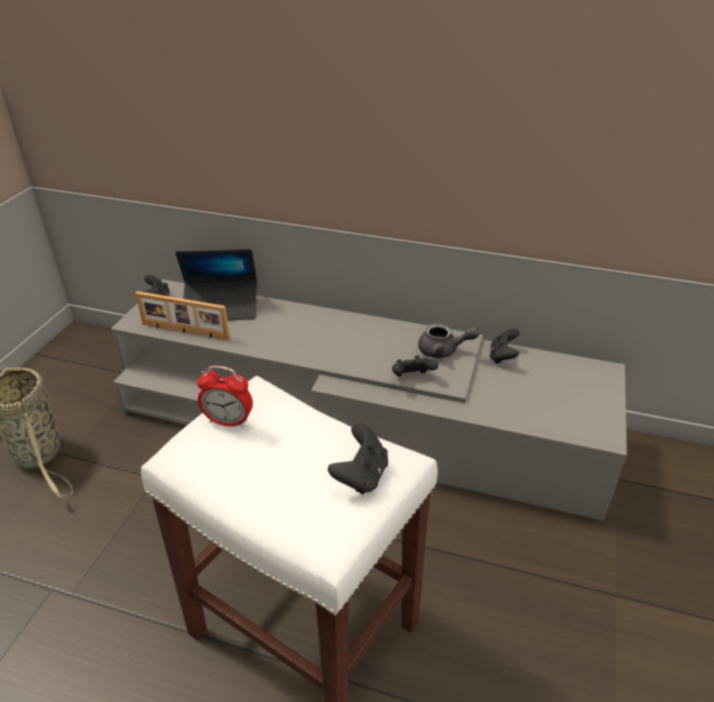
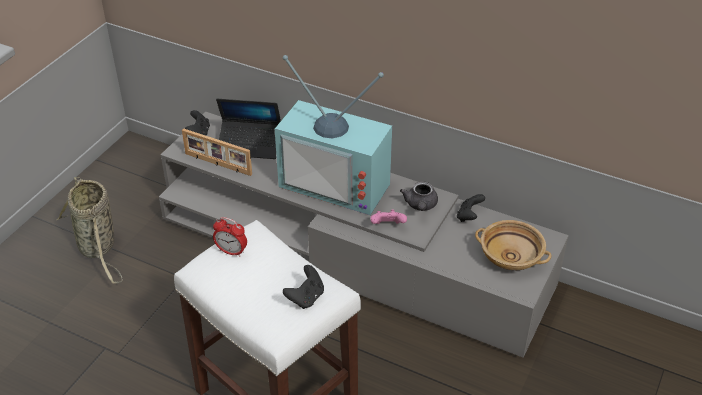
camera: 10 degrees right, 5 degrees up
black game controller [392,355,438,376] -> pink game controller [370,210,407,224]
grey teapot [418,324,479,358] -> grey teapot turned 75 degrees clockwise [400,181,438,211]
none -> television [275,55,392,215]
none -> beige bowl [475,220,552,270]

